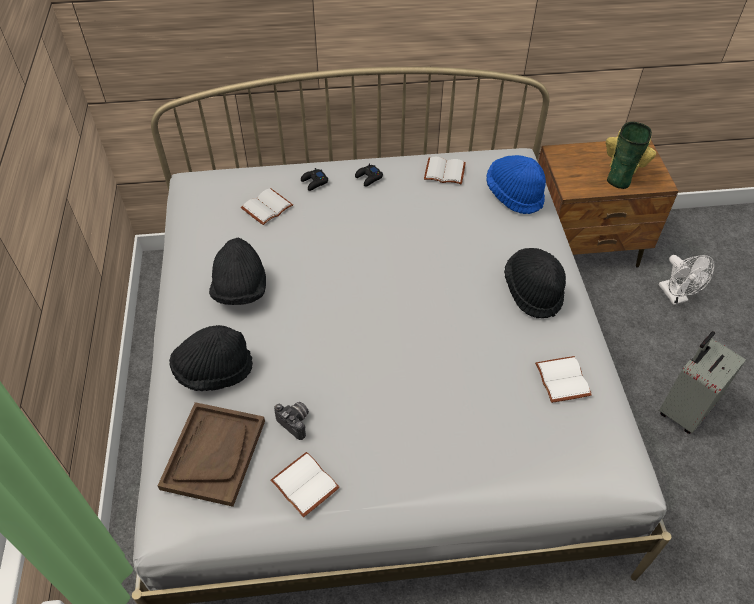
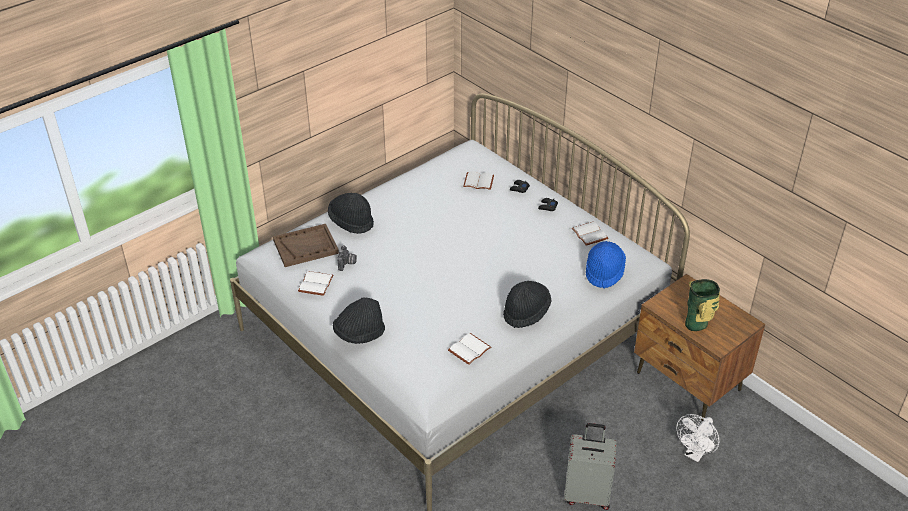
camera: 55 degrees right, 10 degrees down
black hat [209,238,266,305] -> black hat moved to [333,297,385,344]

